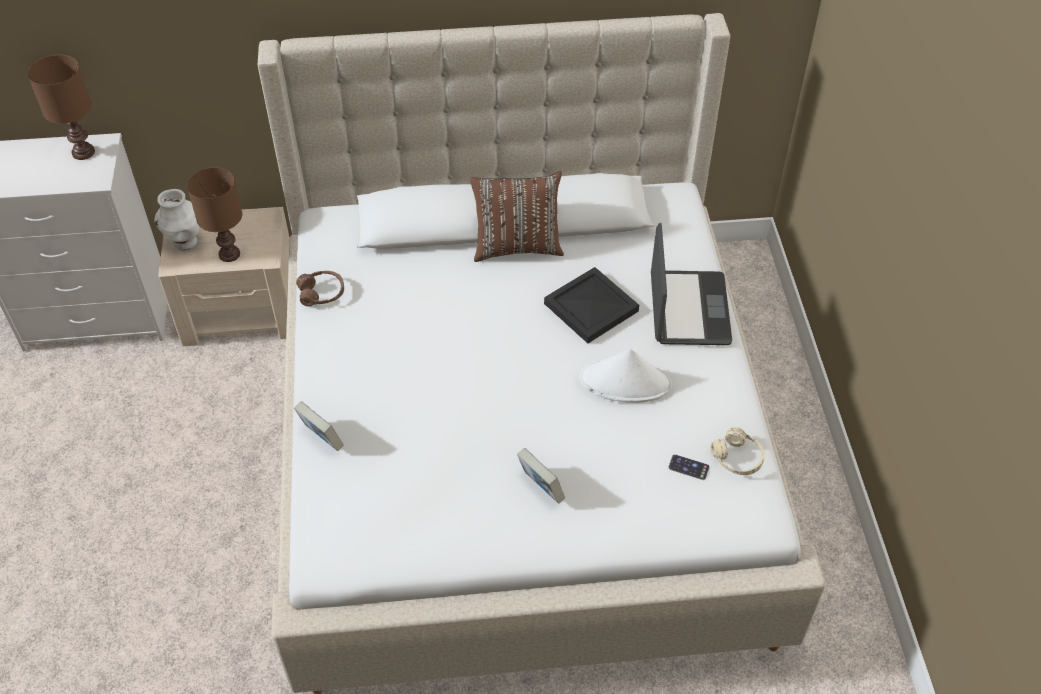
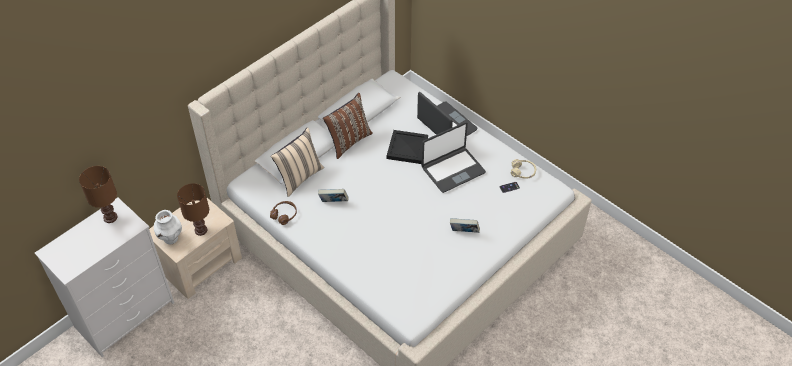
camera: 40 degrees left, 0 degrees up
book [294,401,344,451] -> book moved to [318,189,349,202]
white hat [579,348,672,403] -> laptop [422,122,486,193]
none -> beige pillow [271,127,324,197]

